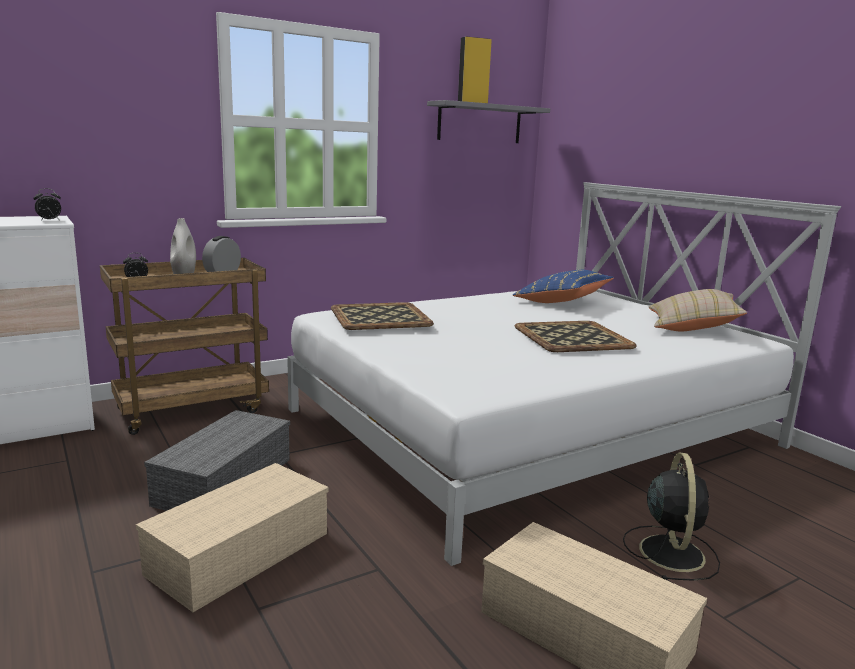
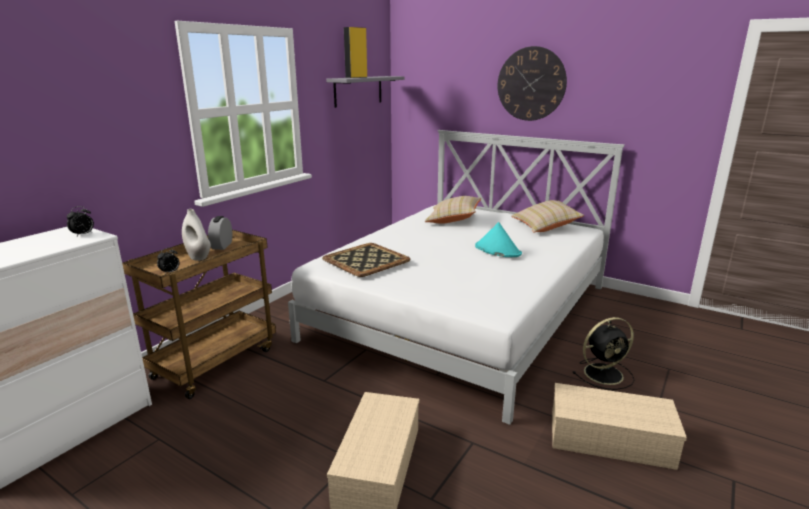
camera: 25 degrees left, 5 degrees up
grey storage box [144,410,290,511] -> none
blue pillow [513,270,614,303] -> beige pillow [425,196,481,224]
tray [515,321,636,352] -> turquoise hat [475,222,522,257]
black fan [623,453,720,581] -> black fan turned 90 degrees clockwise [572,317,634,390]
none -> wall clock [498,46,567,121]

